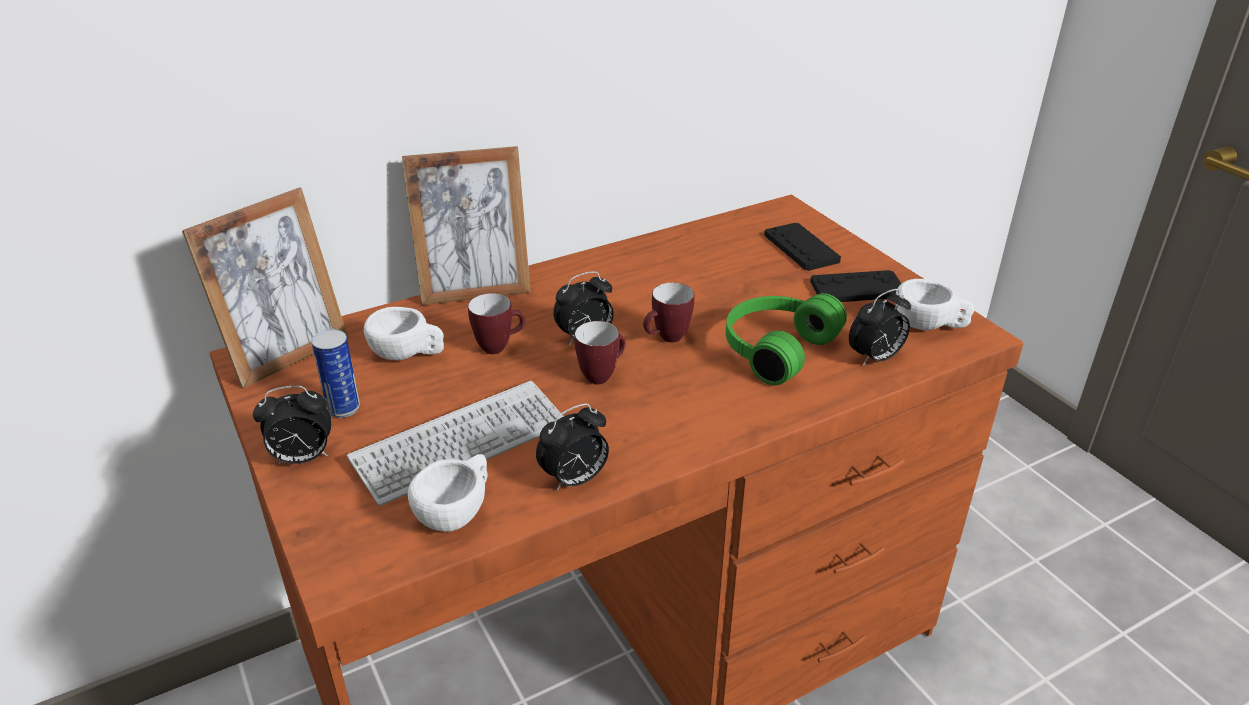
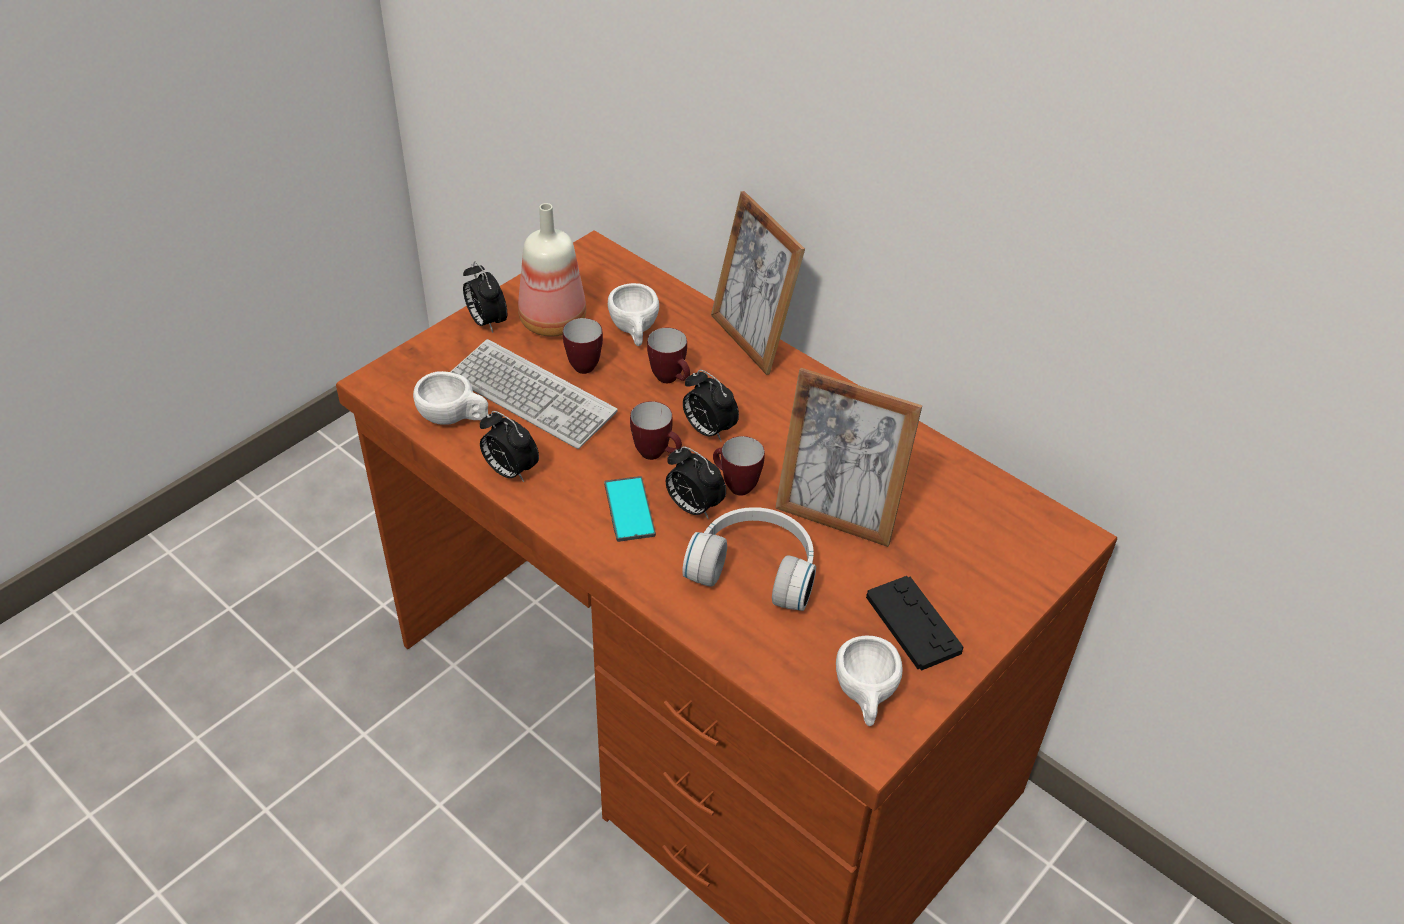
camera: 70 degrees right, 10 degrees up
picture frame [182,187,348,389] -> picture frame moved to [775,368,923,547]
can [311,329,360,418] -> bottle [518,203,586,337]
green headphones [726,293,847,385] -> white headphones [682,507,816,611]
black game controller [764,223,841,271] -> none
alarm clock [849,289,911,366] -> alarm clock moved to [666,446,726,519]
none -> mug [563,318,603,374]
none -> phone [604,476,656,542]

